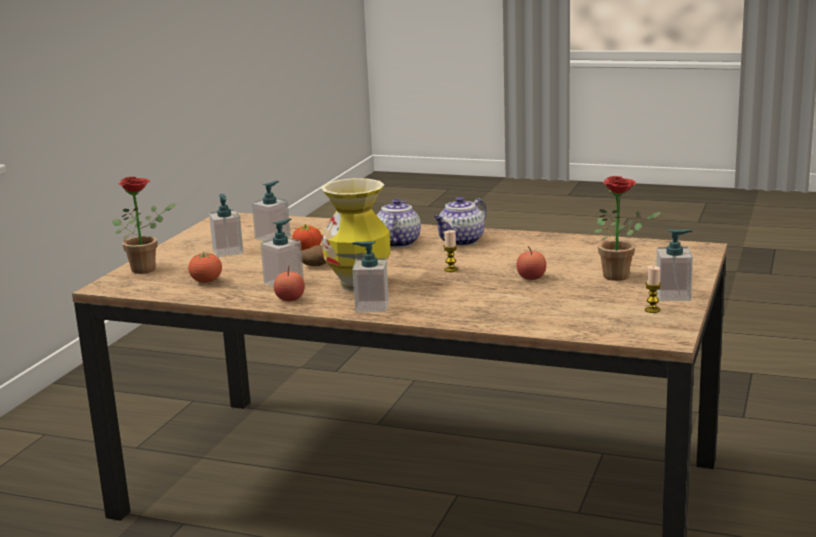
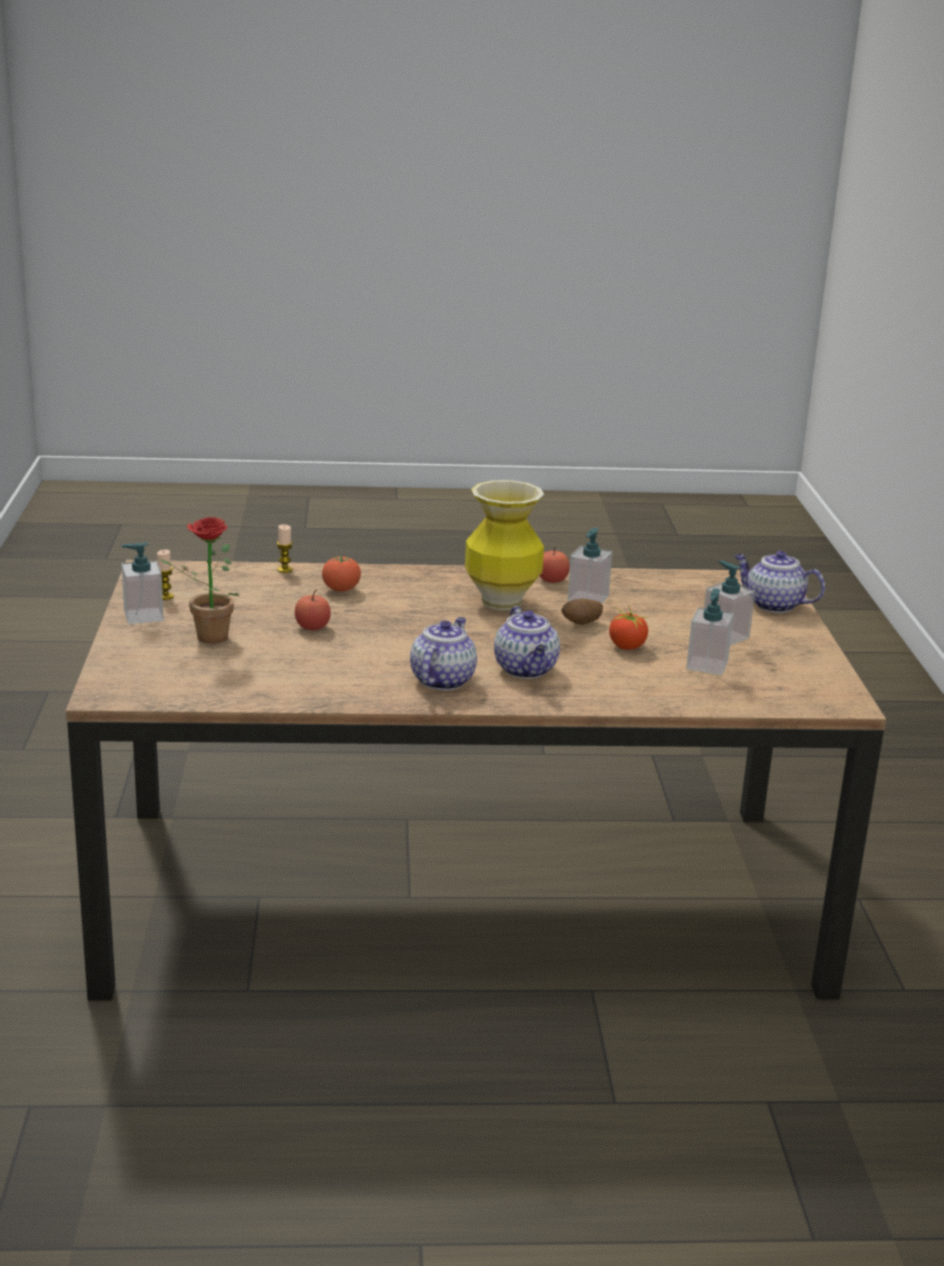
camera: 155 degrees right, 5 degrees up
potted plant [112,177,176,274] -> teapot [734,551,825,613]
tomato [188,251,222,283] -> tomato moved to [322,555,361,592]
soap dispenser [352,241,389,313] -> none
candle [443,230,458,272] -> candle moved to [277,524,293,573]

